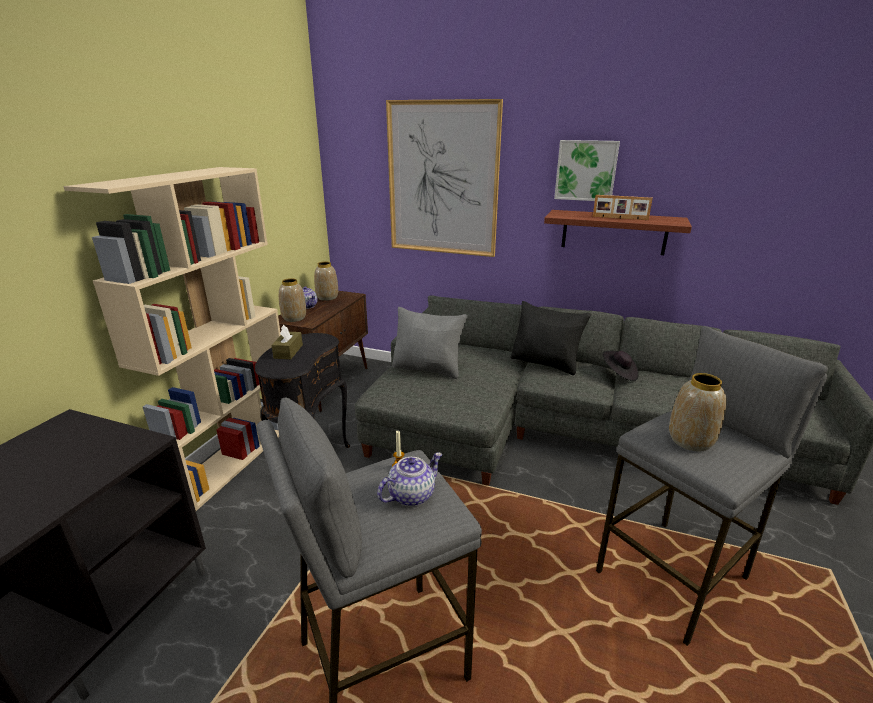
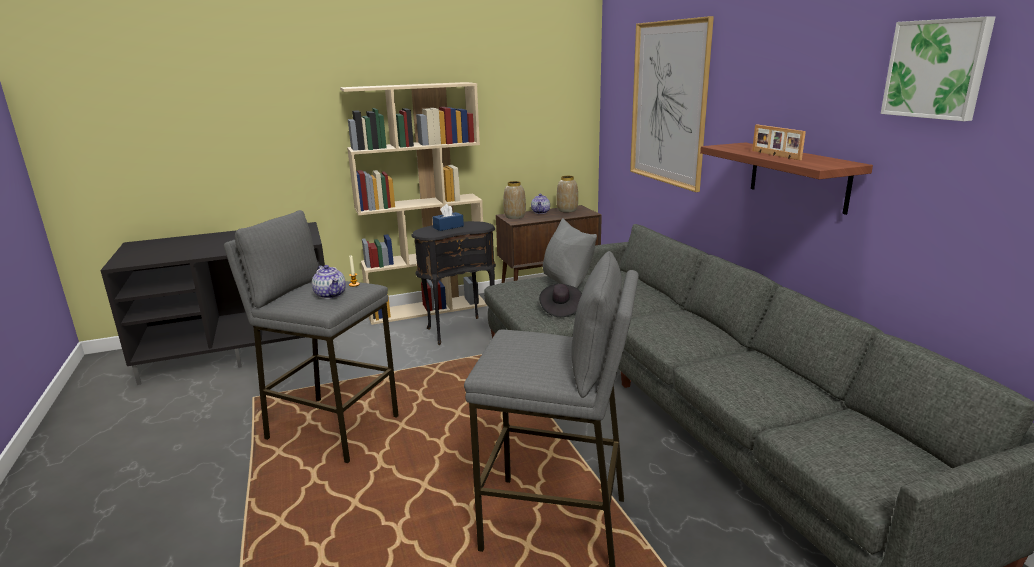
camera: 50 degrees right, 5 degrees down
brown tissue box [271,325,303,359] -> blue tissue box [432,204,464,231]
teapot [377,452,443,507] -> teapot turned 45 degrees clockwise [312,265,346,299]
black pillow [511,301,591,375] -> none
picture [554,140,620,201] -> picture moved to [881,16,996,121]
black hat [602,351,639,381] -> black hat moved to [539,283,582,317]
vase [669,373,727,451] -> none

